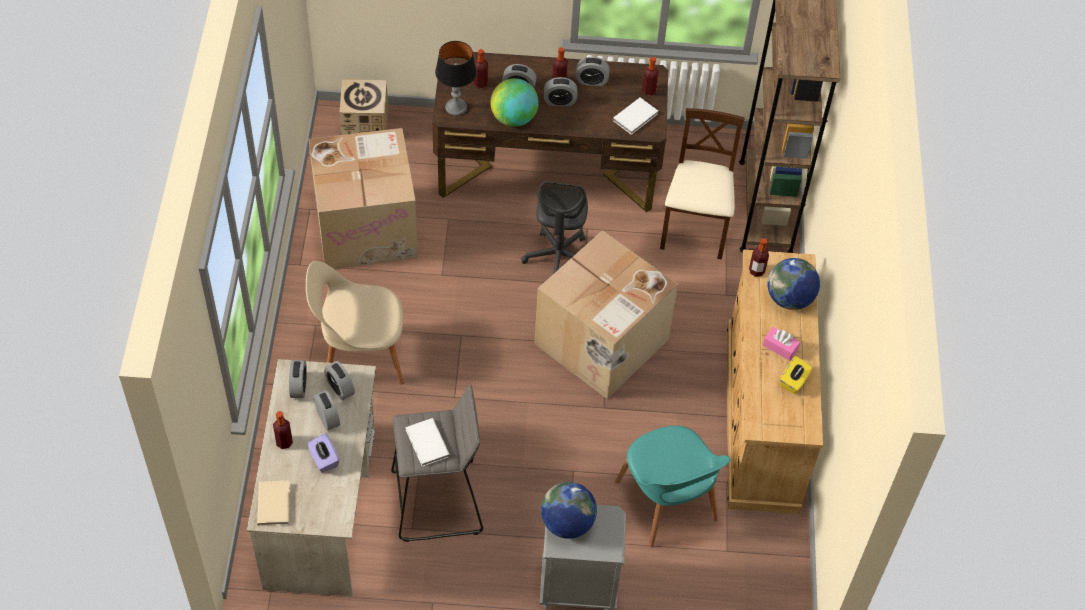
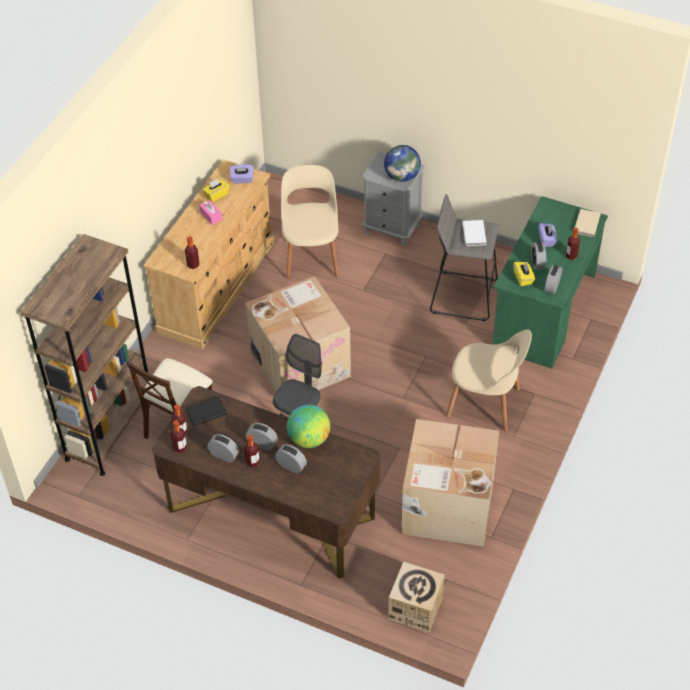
camera: 155 degrees left, 5 degrees down
beige desk [247,359,376,596] -> green desk [492,196,608,369]
alarm clock [324,361,355,400] -> yellow tissue box [513,262,535,286]
table lamp [435,41,477,116] -> none
bottle [474,49,488,88] -> bottle moved to [171,420,187,453]
white book [612,97,658,135] -> black book [186,396,227,426]
turquoise chair [615,426,731,547] -> beige chair [281,165,339,280]
globe [768,258,820,310] -> none
none -> purple tissue box [230,164,254,184]

